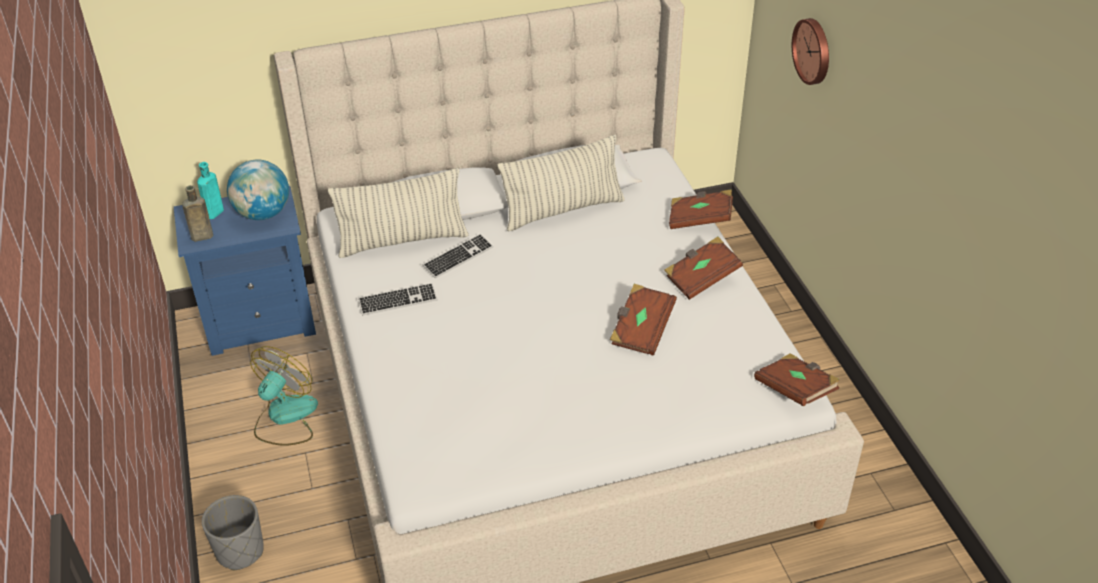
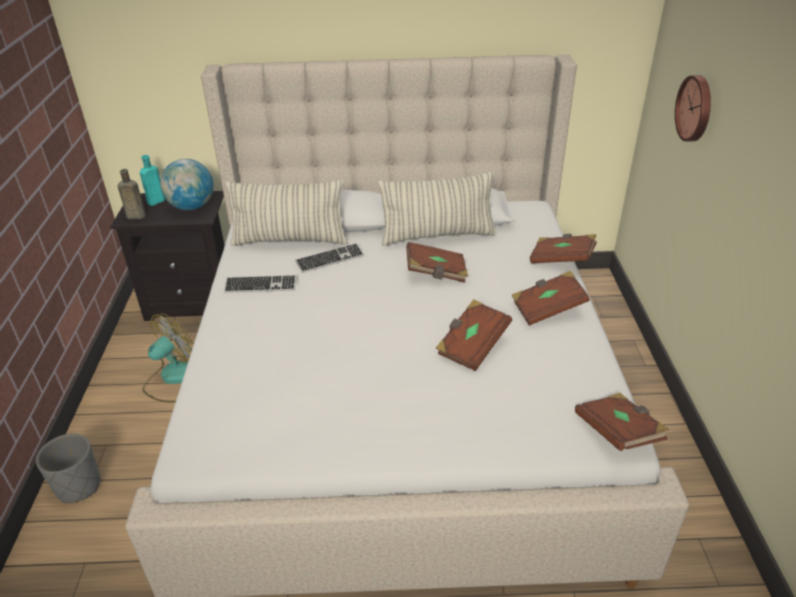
camera: 15 degrees right, 5 degrees down
blue nightstand [174,186,316,356] -> black nightstand [110,191,225,321]
none -> brown book [406,242,468,283]

